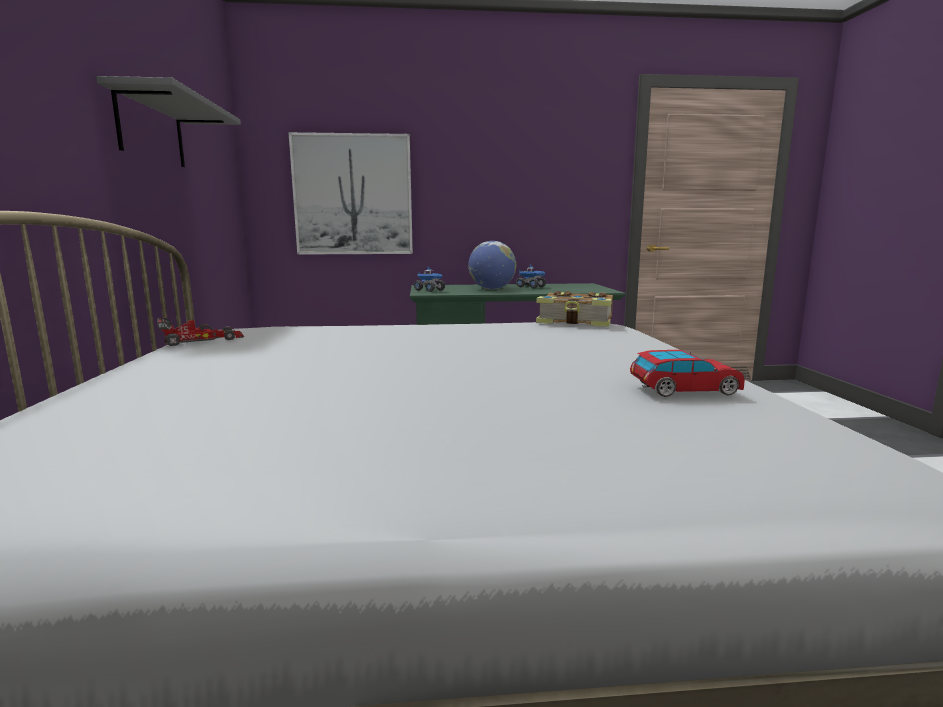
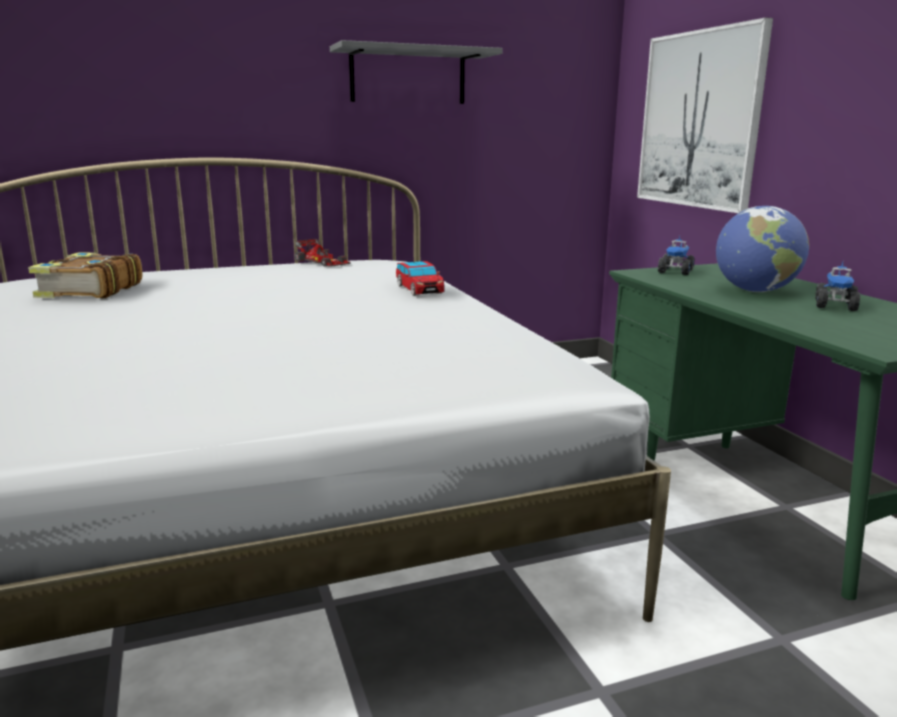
camera: 75 degrees right, 5 degrees up
book [536,291,613,327] -> book moved to [28,252,143,298]
toy car [630,350,745,397] -> toy car moved to [396,261,445,296]

